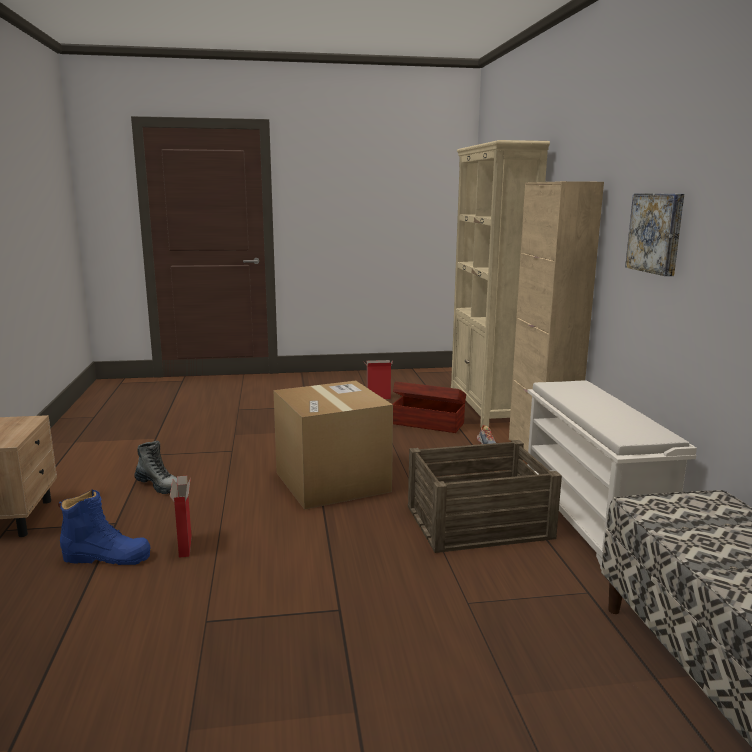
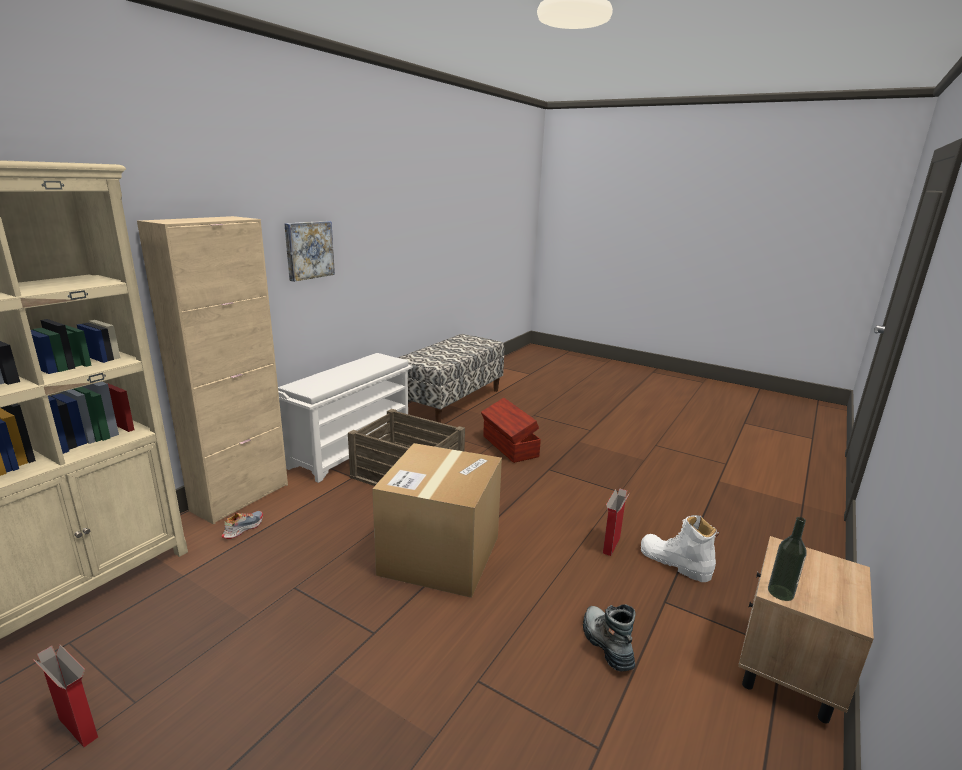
camera: 140 degrees left, 5 degrees up
blue boot [58,490,151,565] -> white boot [641,515,719,582]
brown storage box [393,381,466,433] -> brown storage box moved to [481,398,541,463]
none -> bottle [768,517,807,601]

